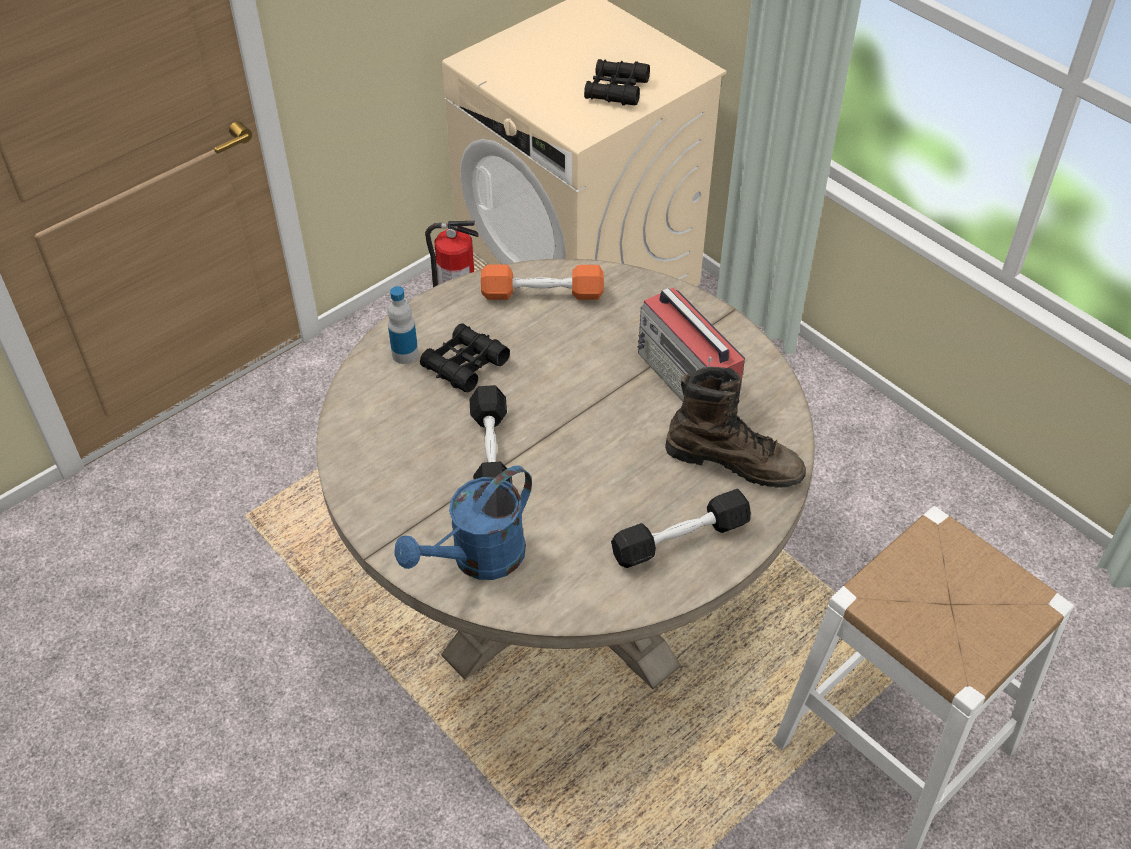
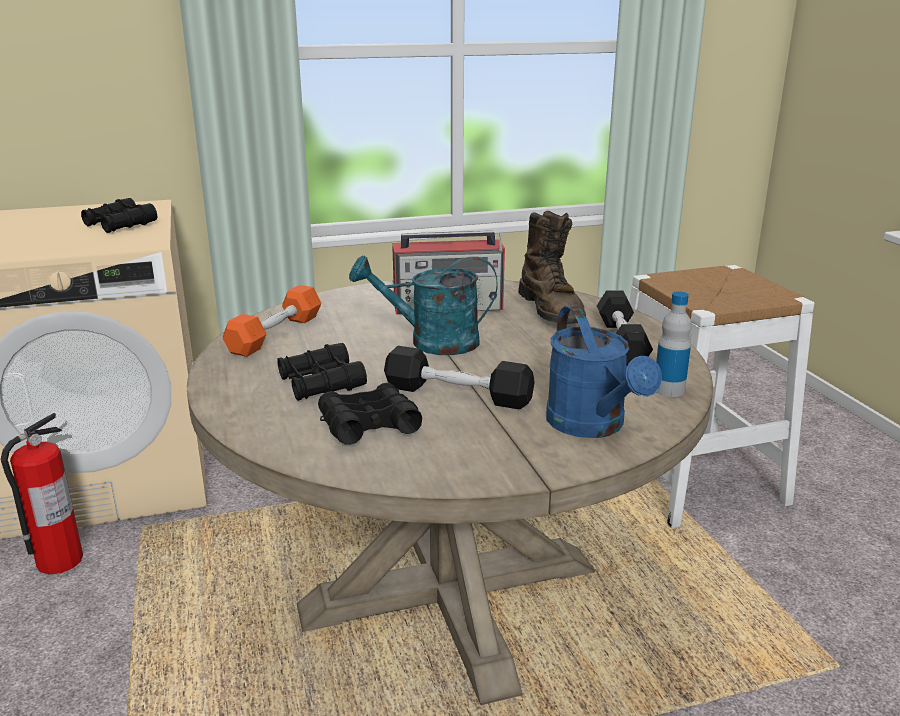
camera: 65 degrees left, 25 degrees down
bottle [387,286,418,364] -> bottle moved to [656,291,692,397]
brown boot [665,367,806,488] -> brown boot turned 120 degrees clockwise [518,211,586,324]
none -> black binoculars [318,383,422,445]
none -> turquoise watering can [349,255,498,355]

